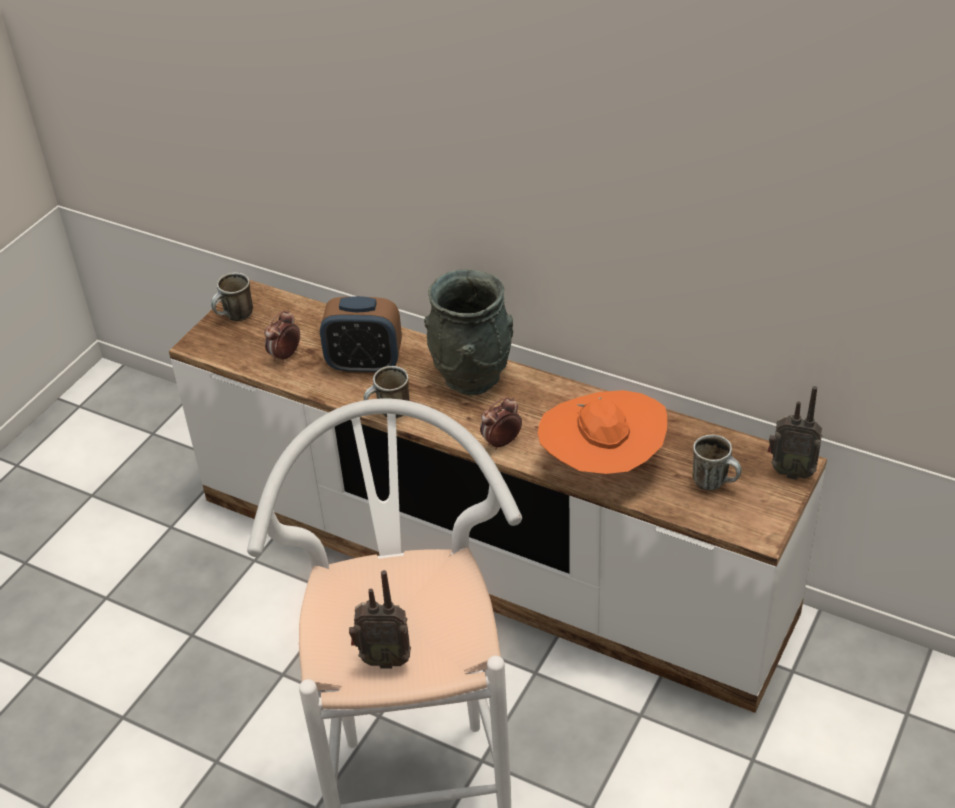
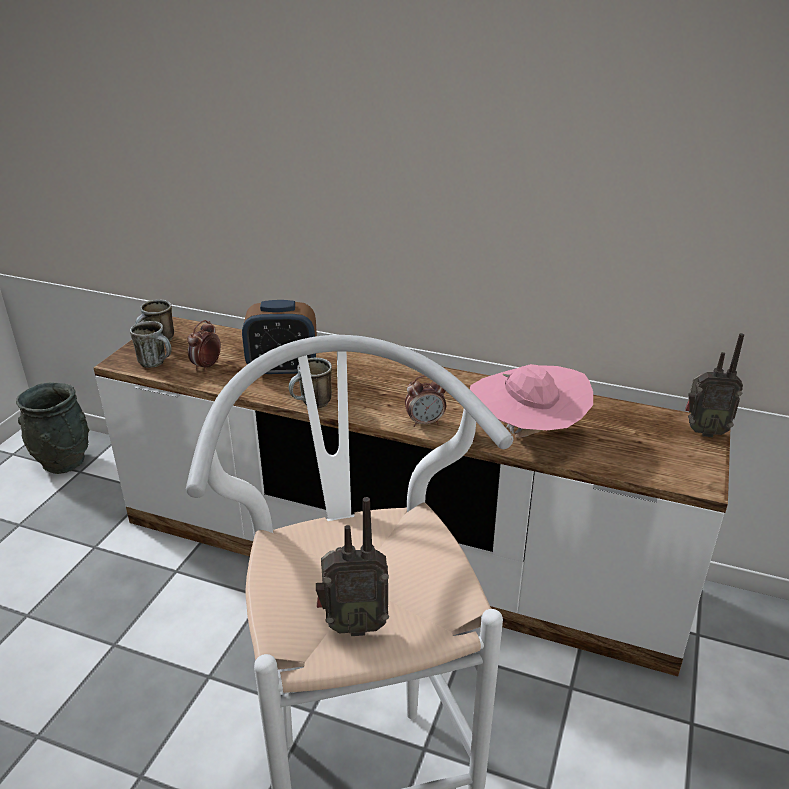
camera: 10 degrees left, 10 degrees down
grey vase [424,269,513,396] -> grey vase moved to [16,383,89,474]
alarm clock [480,397,522,450] -> alarm clock turned 150 degrees counterclockwise [405,375,446,427]
orange hat [538,390,667,474] -> pink hat [470,364,593,438]
mug [693,435,742,491] -> mug moved to [130,321,172,368]

